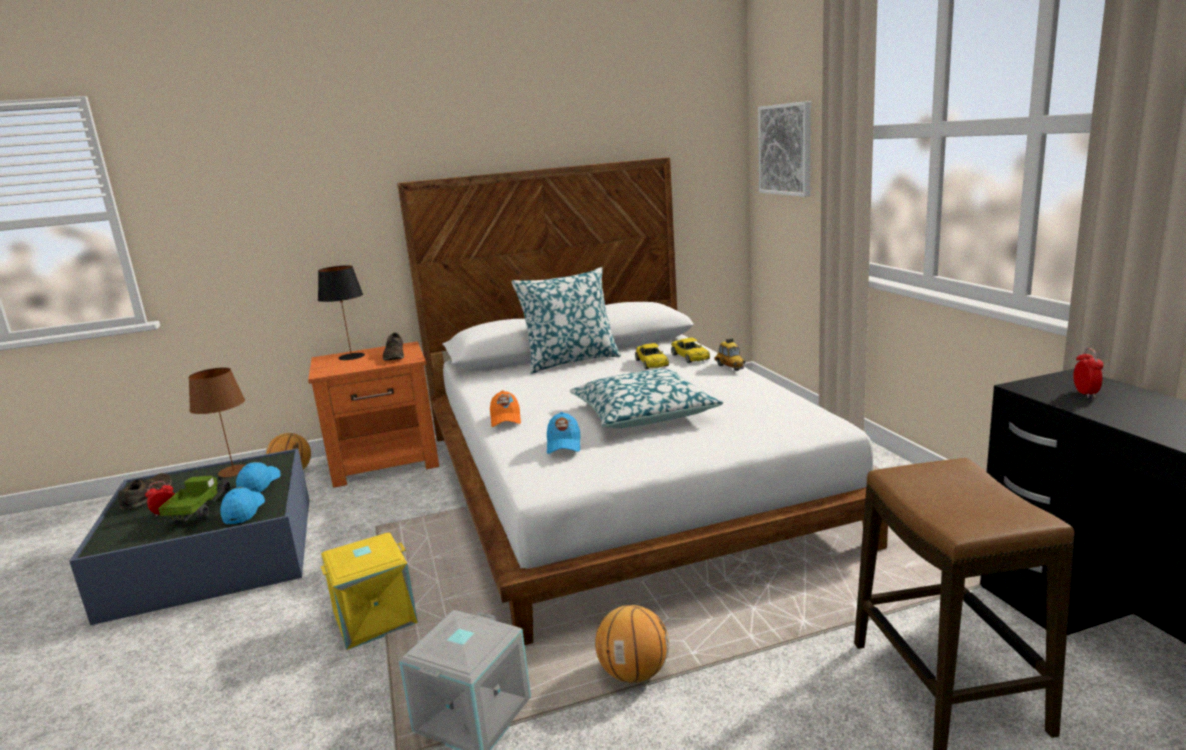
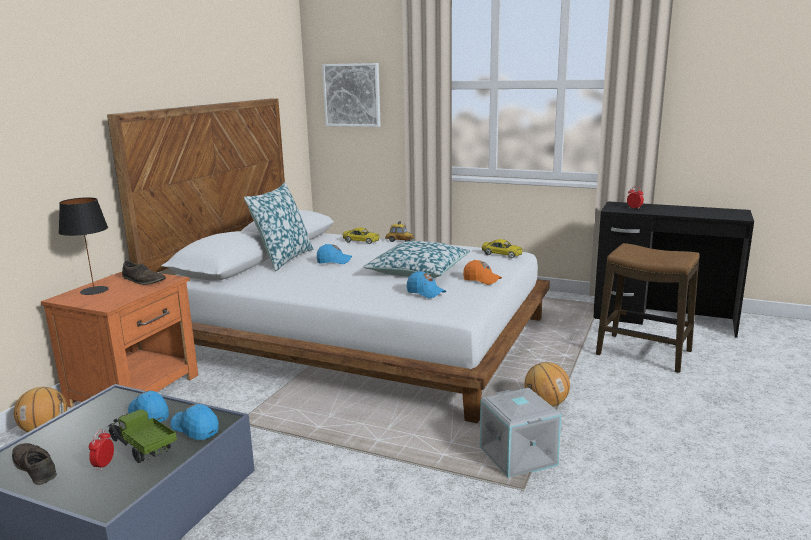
camera: 50 degrees left, 0 degrees up
brown table lamp [188,367,245,477] -> none
yellow storage box [321,532,418,650] -> none
orange cap [490,391,521,427] -> orange cap moved to [463,260,502,285]
yellow toy car [635,343,669,369] -> yellow toy car moved to [482,239,522,258]
none -> blue cap [317,244,352,264]

